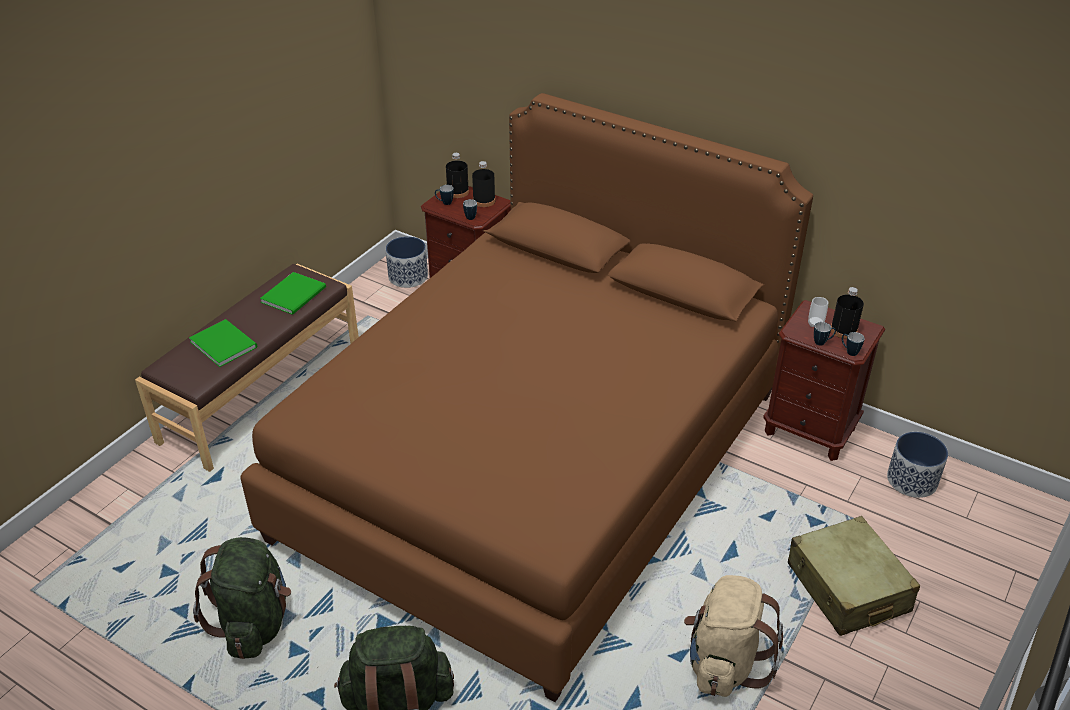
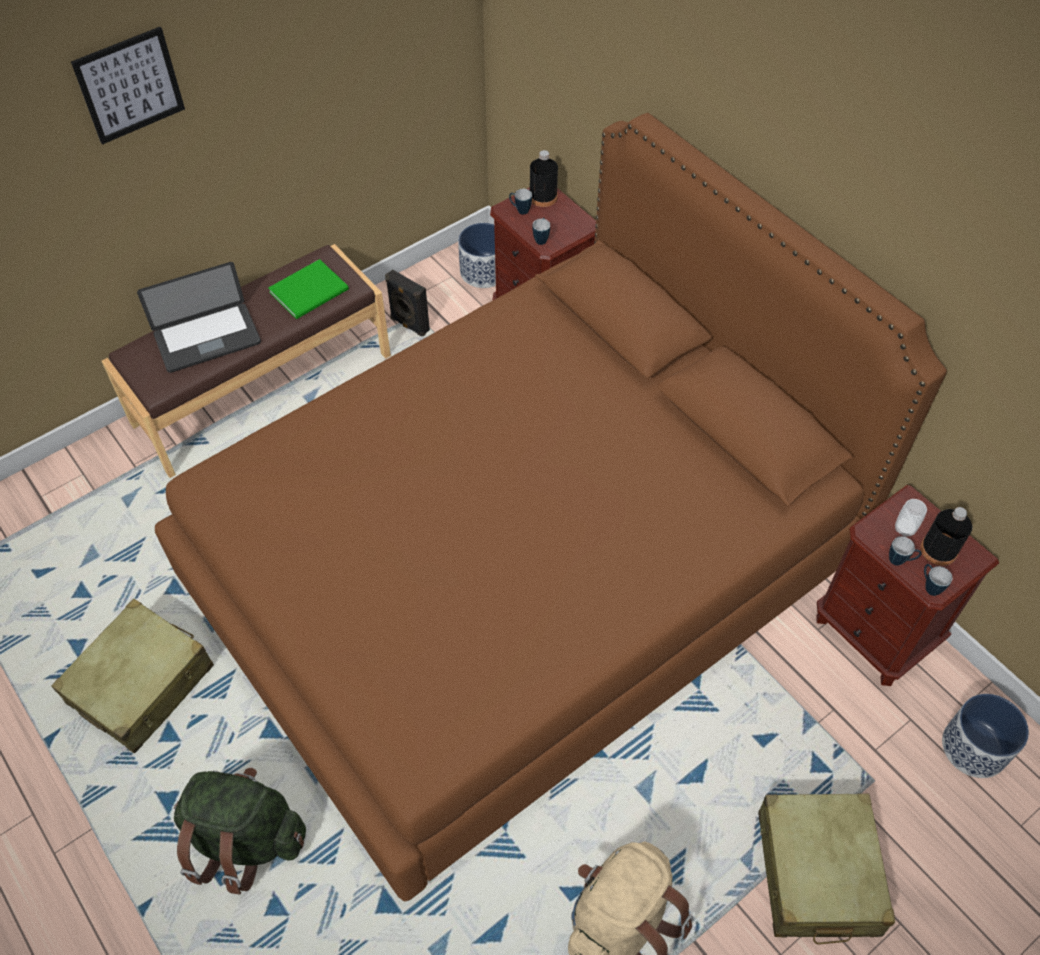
camera: 20 degrees right, 15 degrees up
green book [189,319,257,367] -> laptop [137,262,261,373]
green backpack [193,537,291,659] -> beige suitcase [51,599,214,753]
black bottle [472,161,495,207] -> none
none -> picture [71,27,185,145]
none -> black speaker [385,269,430,336]

